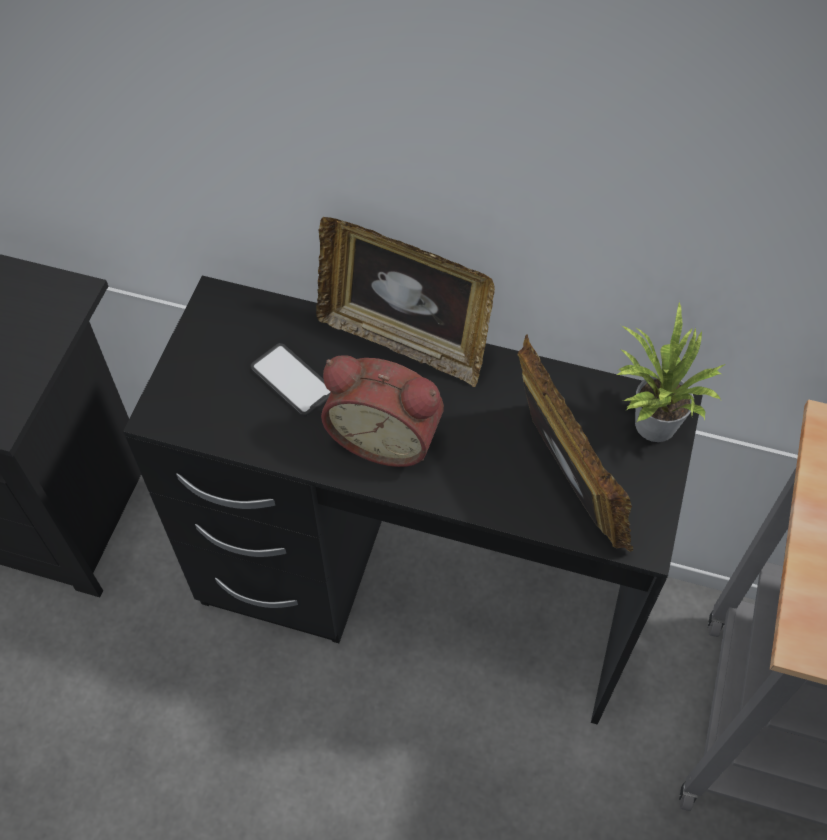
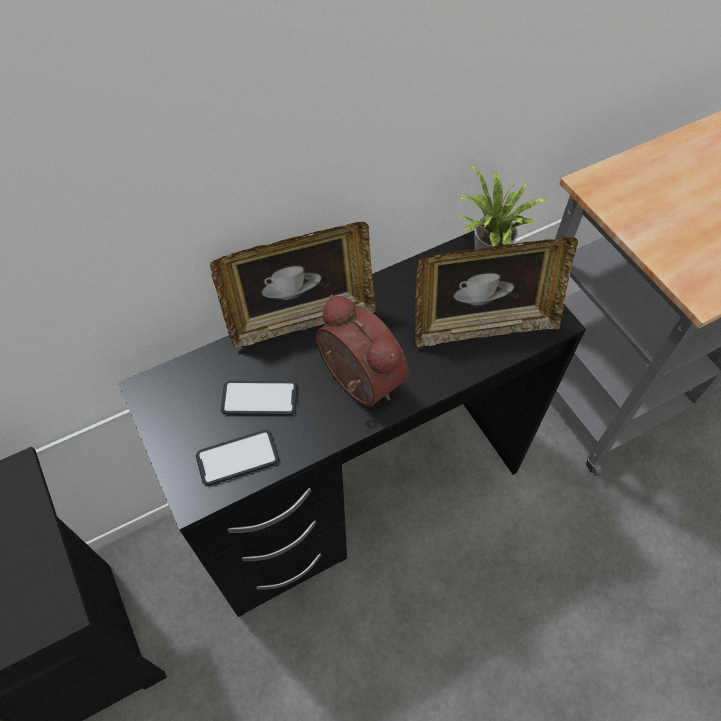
camera: 45 degrees left, 0 degrees up
alarm clock [321,355,444,467] -> alarm clock turned 105 degrees counterclockwise [316,295,409,406]
picture frame [518,334,633,552] -> picture frame turned 150 degrees clockwise [415,237,578,347]
none -> phone [196,430,279,486]

